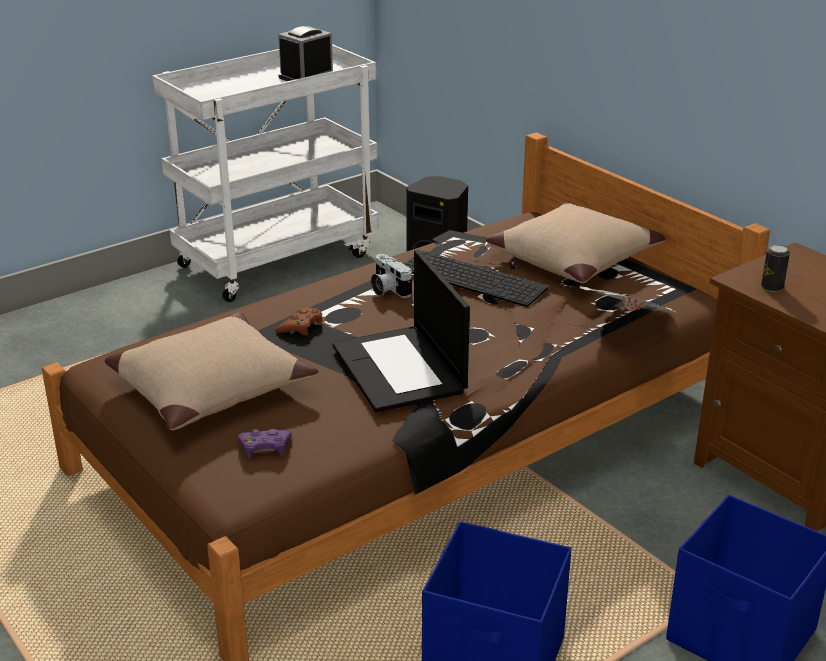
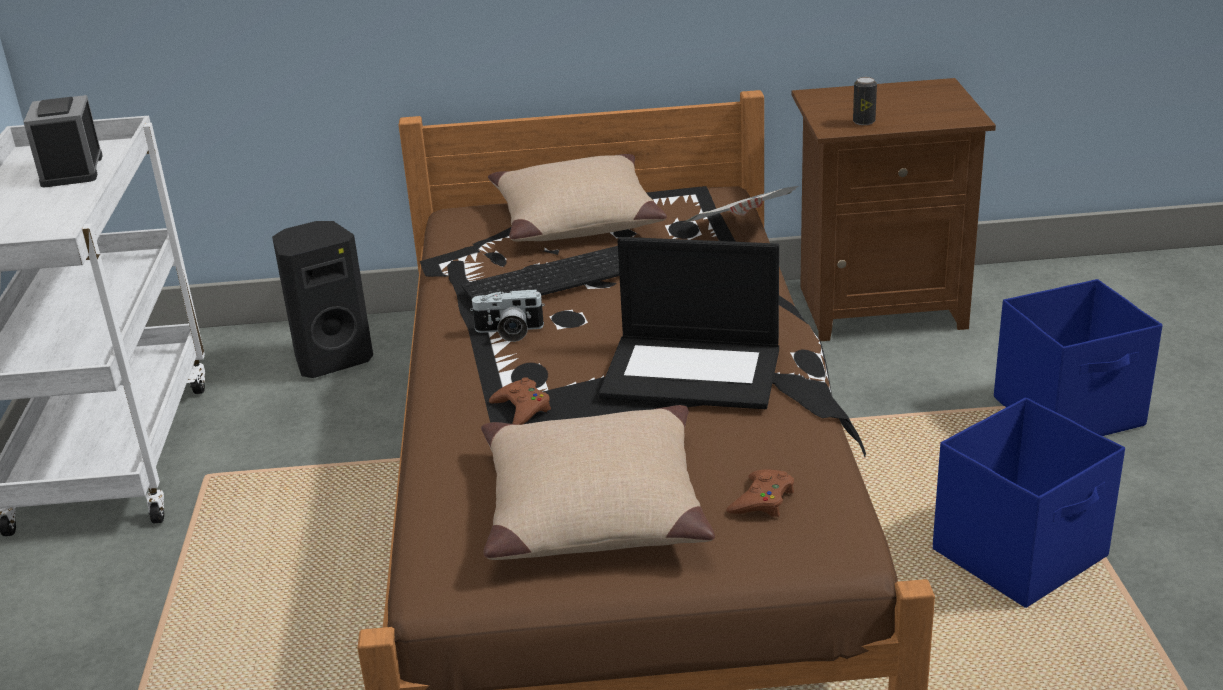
camera: 55 degrees left, 0 degrees up
purple game controller [237,429,292,458] -> brown game controller [726,469,794,517]

